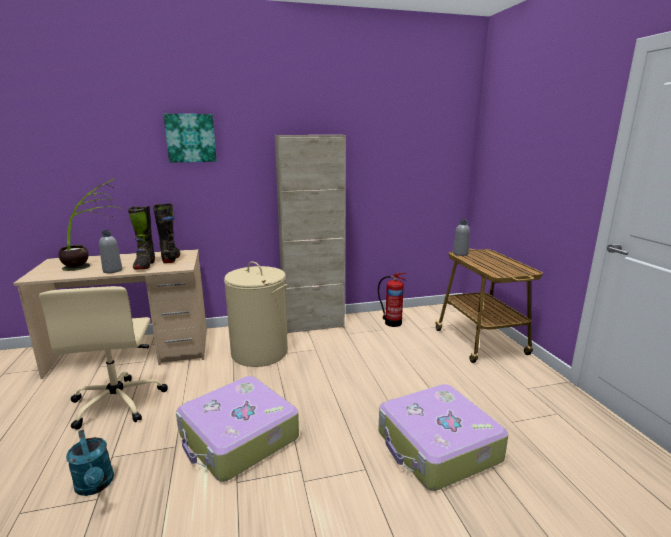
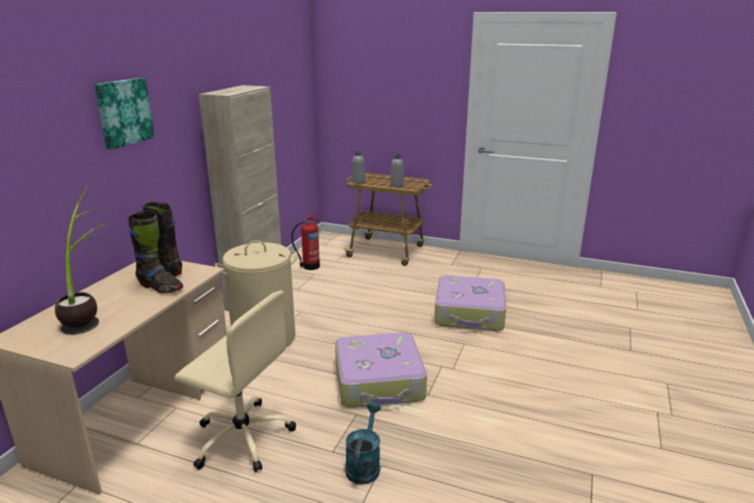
camera: 55 degrees left, 5 degrees up
turquoise watering can [66,429,114,496] -> turquoise watering can turned 75 degrees counterclockwise [345,403,381,485]
grey bottle [99,230,122,273] -> grey bottle moved to [390,154,404,187]

